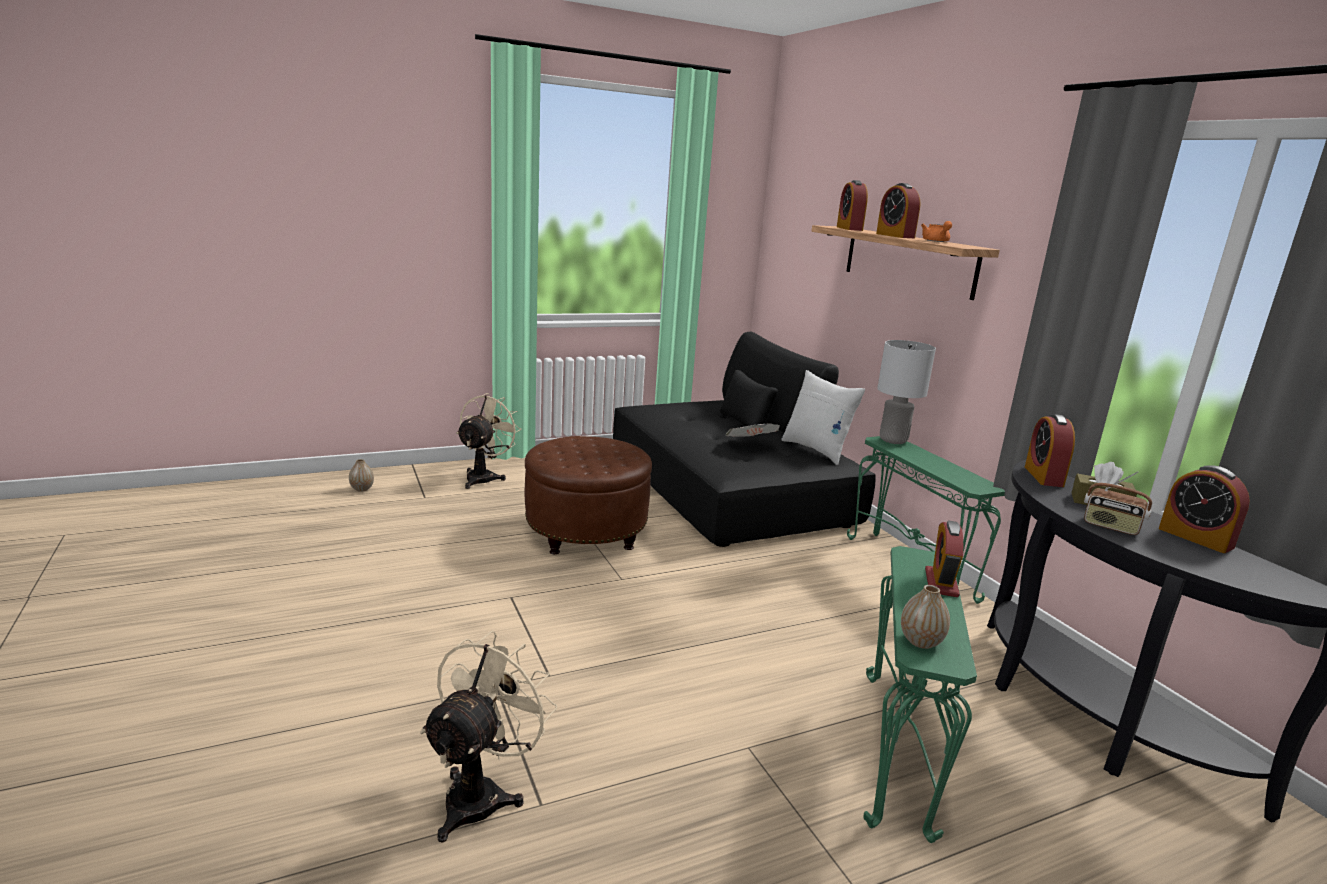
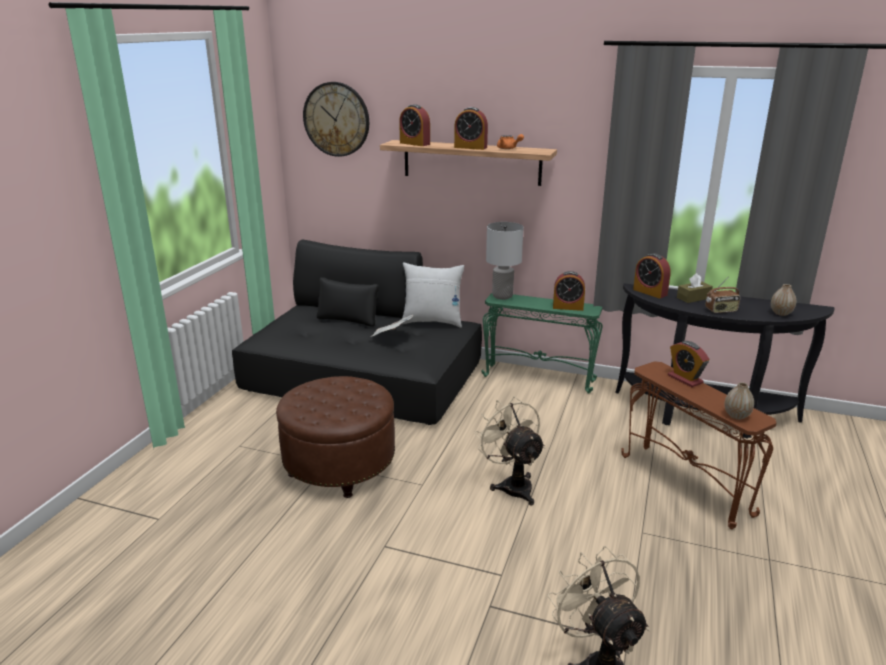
camera: 45 degrees left, 5 degrees up
vase [349,459,374,492] -> vase moved to [771,284,796,316]
beige fan [456,393,521,489] -> beige fan moved to [474,396,545,505]
green side table [863,546,977,843] -> brown side table [622,361,776,529]
alarm clock [1159,465,1250,553] -> alarm clock moved to [553,271,585,311]
none -> wall clock [303,82,369,157]

